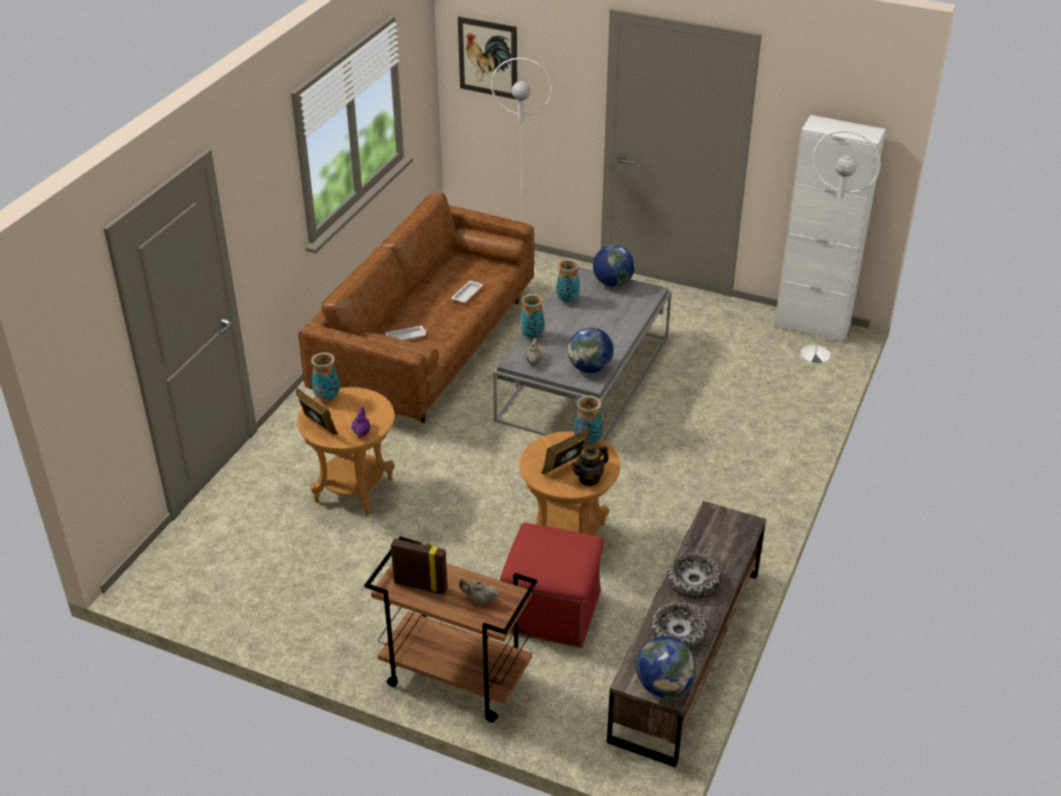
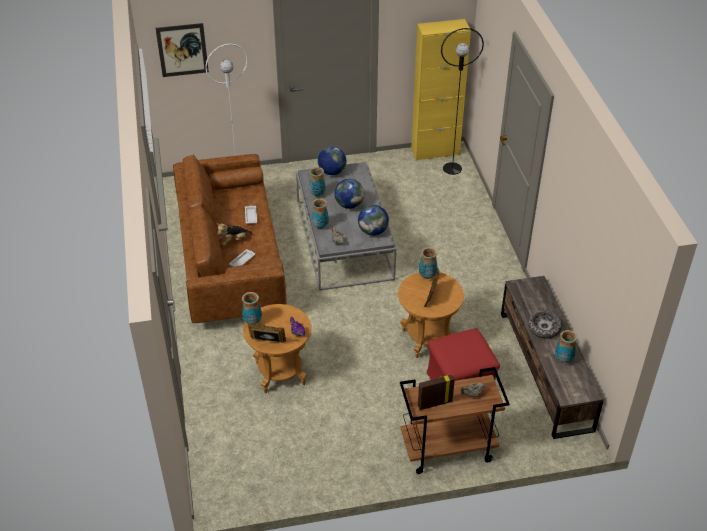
camera: 35 degrees left, 5 degrees up
teapot [571,444,609,486] -> none
globe [636,636,696,697] -> globe moved to [335,179,364,209]
bowl [651,603,708,650] -> vase [555,330,577,363]
white cabinet [774,115,886,343] -> yellow cabinet [411,19,471,161]
white floor lamp [800,130,881,364] -> black floor lamp [441,28,484,175]
none -> plush toy [217,224,252,246]

